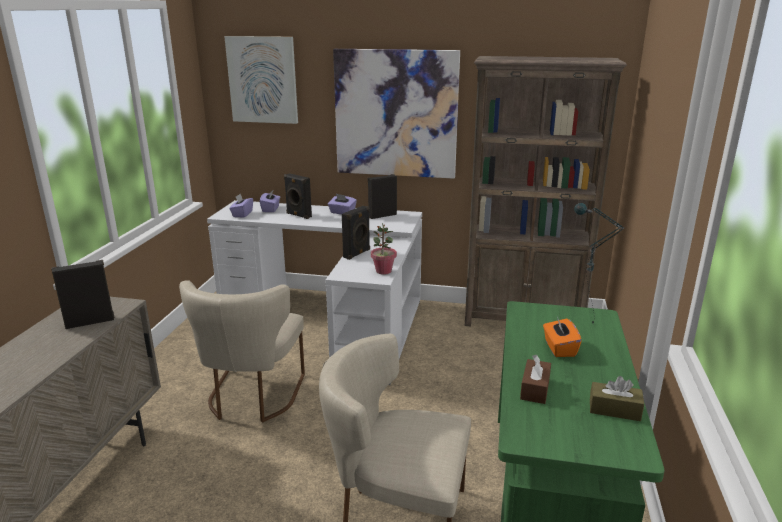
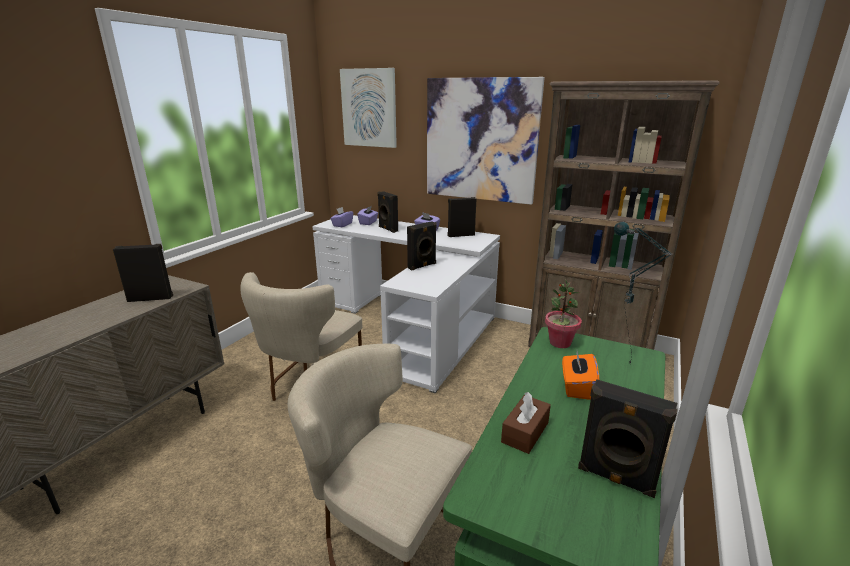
camera: 15 degrees right, 0 degrees up
potted plant [371,223,397,275] -> potted plant moved to [545,279,582,348]
brown tissue box [590,376,644,421] -> black speaker [578,379,678,498]

